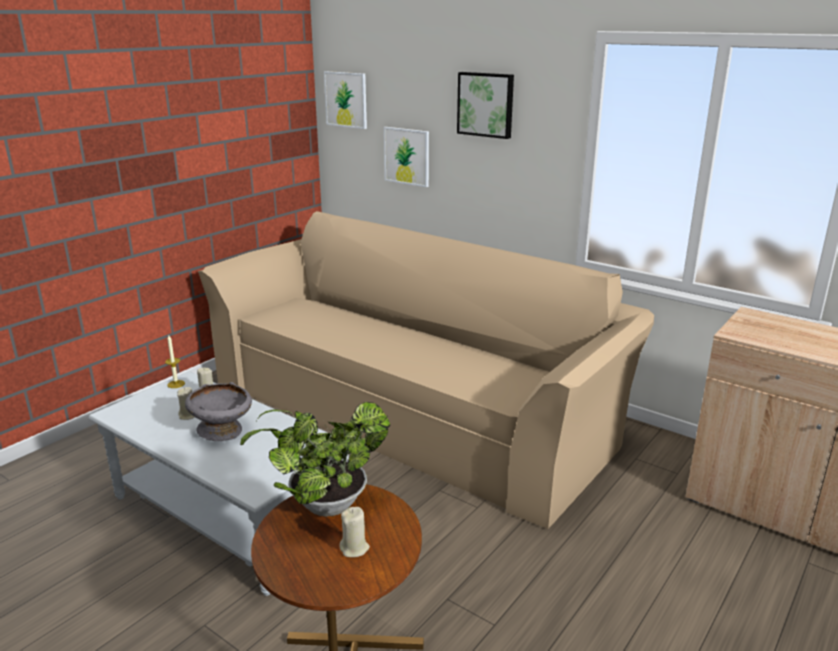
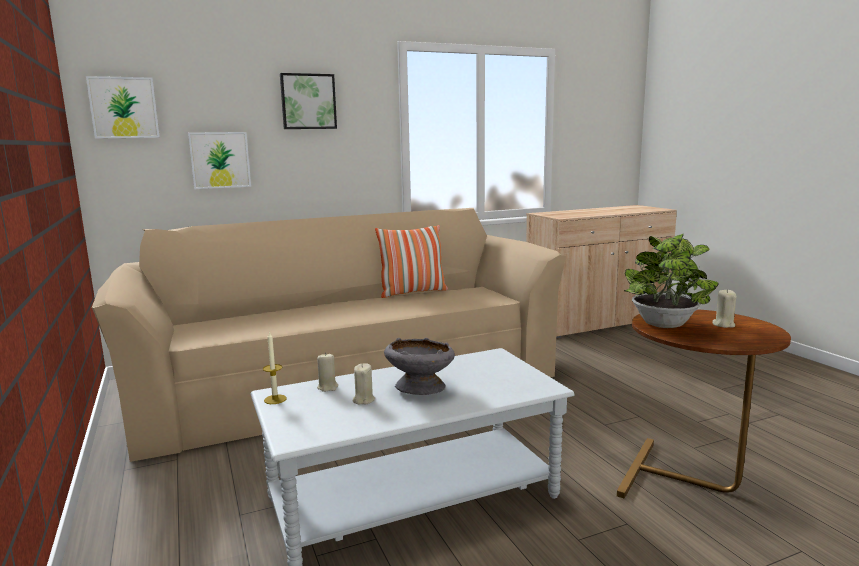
camera: 60 degrees left, 10 degrees down
none -> pillow [375,225,448,298]

